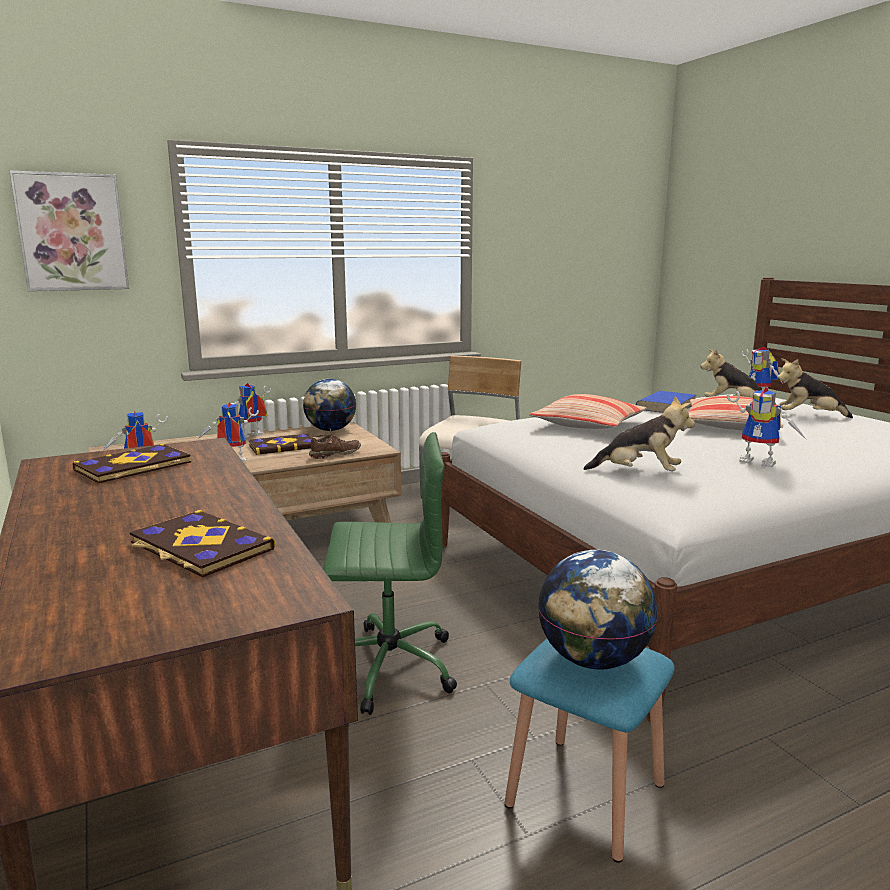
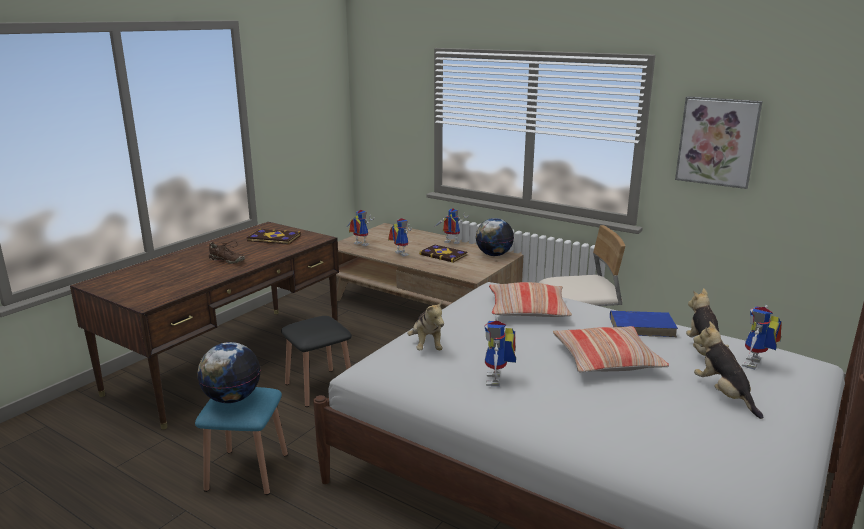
camera: 60 degrees right, 5 degrees up
picture [9,170,129,291] -> picture moved to [675,96,763,189]
book [130,510,275,577] -> none
brown shoe [309,429,361,459] -> brown shoe moved to [209,241,245,264]
green office chair [323,432,457,715] -> black stool [281,316,352,407]

